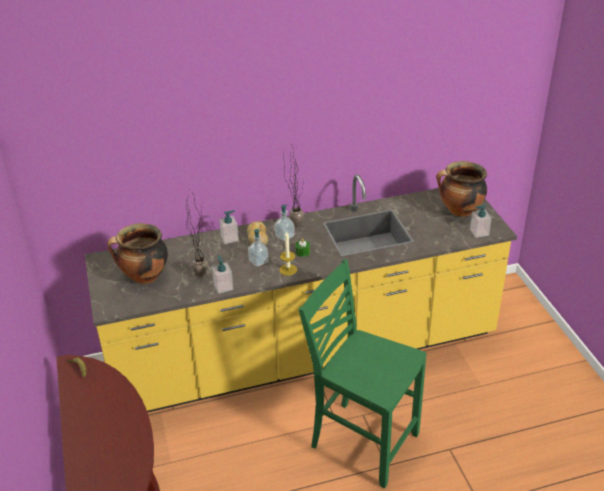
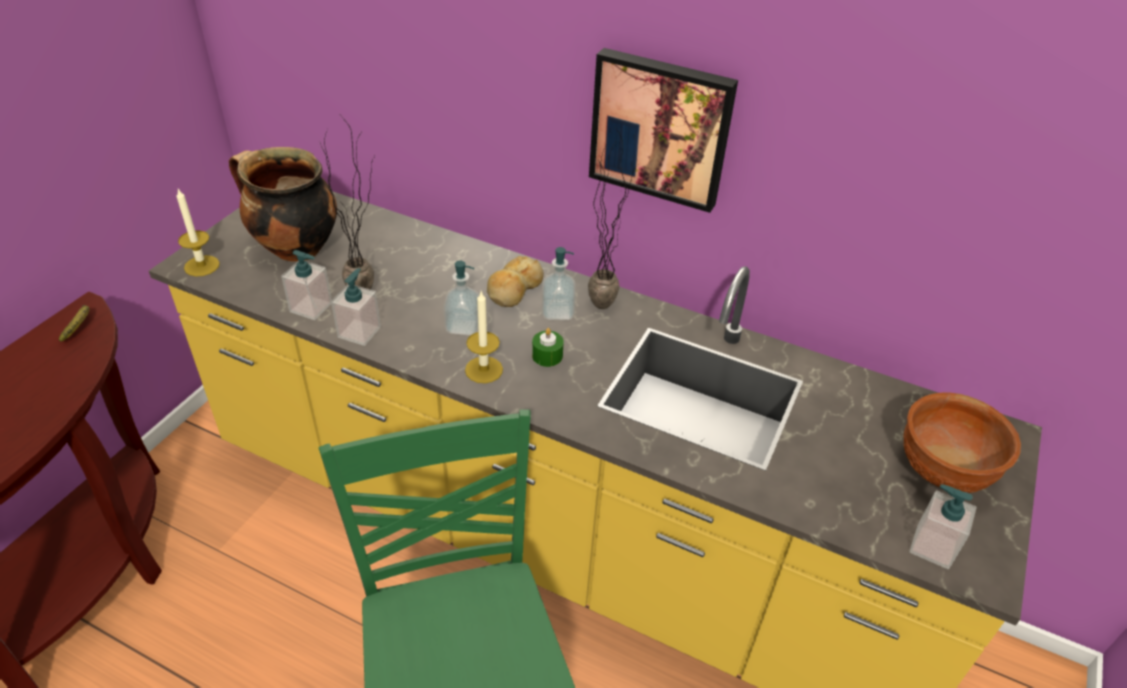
camera: 40 degrees right, 5 degrees up
soap dispenser [219,210,239,244] -> soap dispenser moved to [281,250,332,320]
cooking pot [437,161,487,217] -> brown bowl [903,392,1021,493]
none -> candle [176,189,220,276]
none -> picture [589,48,738,213]

